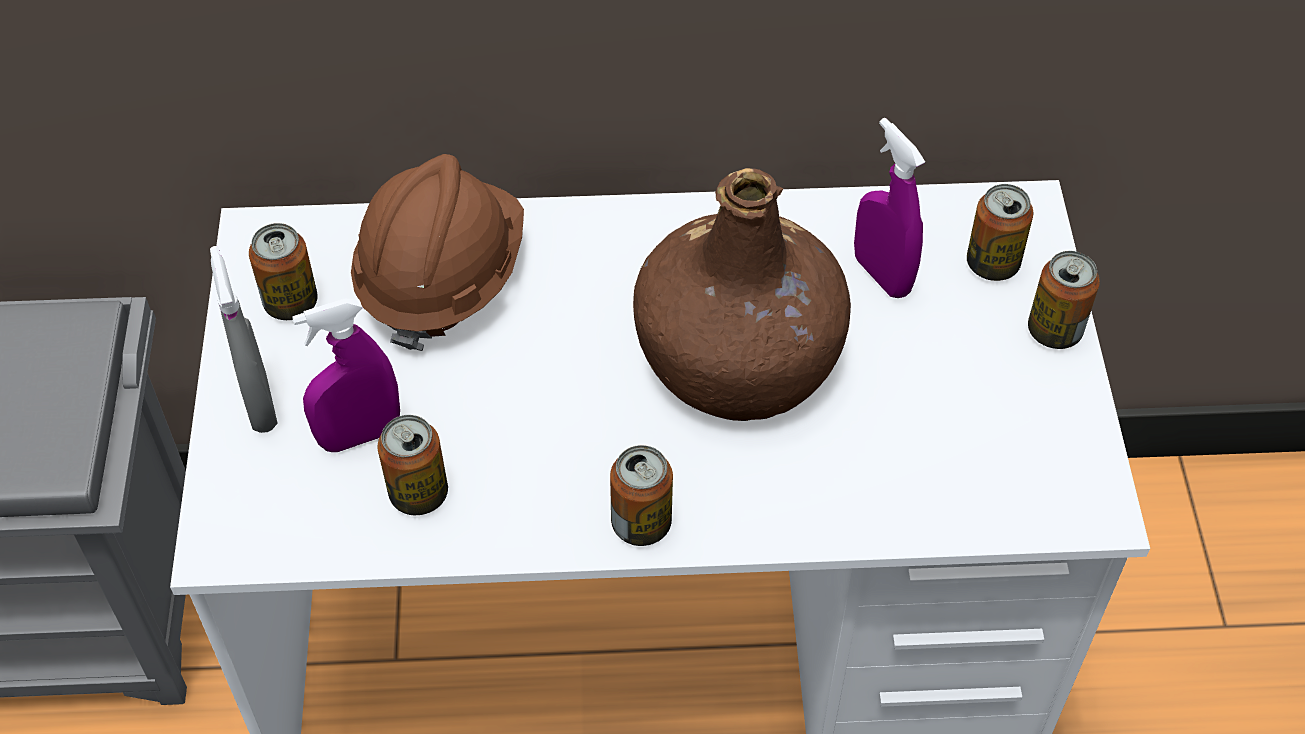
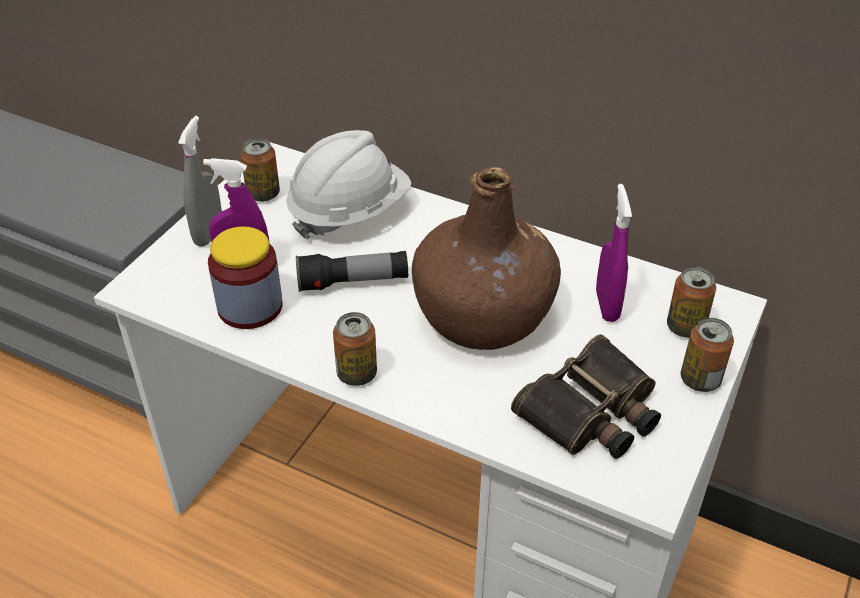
camera: 30 degrees right, 10 degrees down
brown hard hat [351,154,524,351] -> white hard hat [286,130,412,239]
can [378,415,448,515] -> jar [208,226,282,329]
none -> flashlight [296,251,408,292]
none -> binoculars [511,334,661,459]

